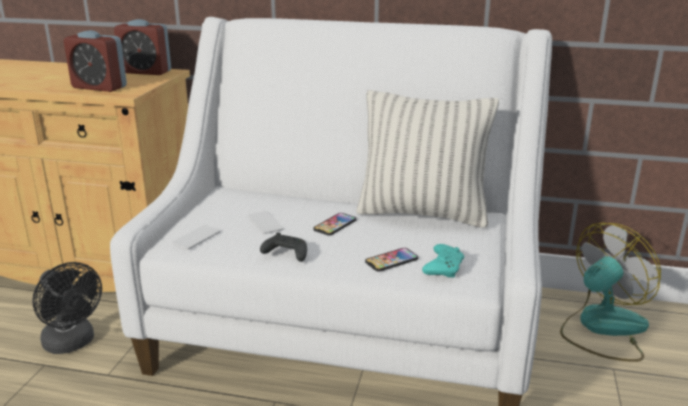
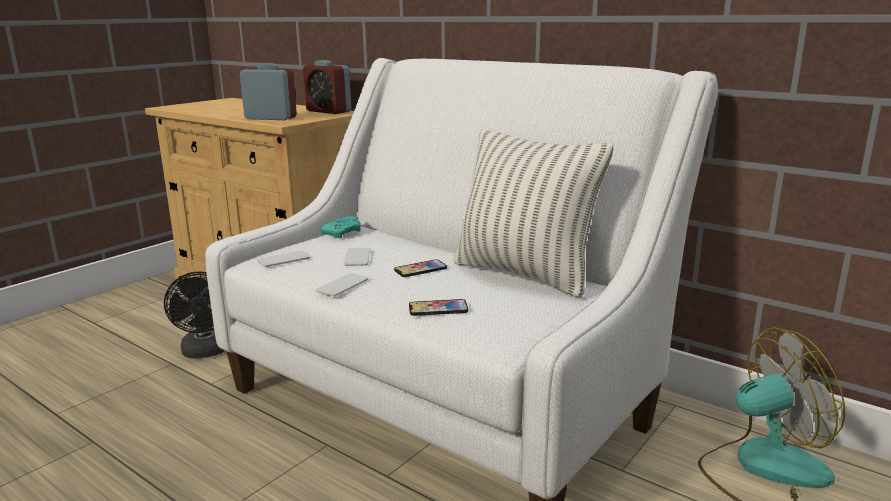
camera: 25 degrees right, 5 degrees down
alarm clock [64,30,127,92] -> alarm clock turned 150 degrees clockwise [240,63,297,120]
black game controller [260,233,307,262] -> phone [316,273,368,296]
turquoise game controller [422,244,464,278] -> turquoise game controller moved to [320,216,361,238]

